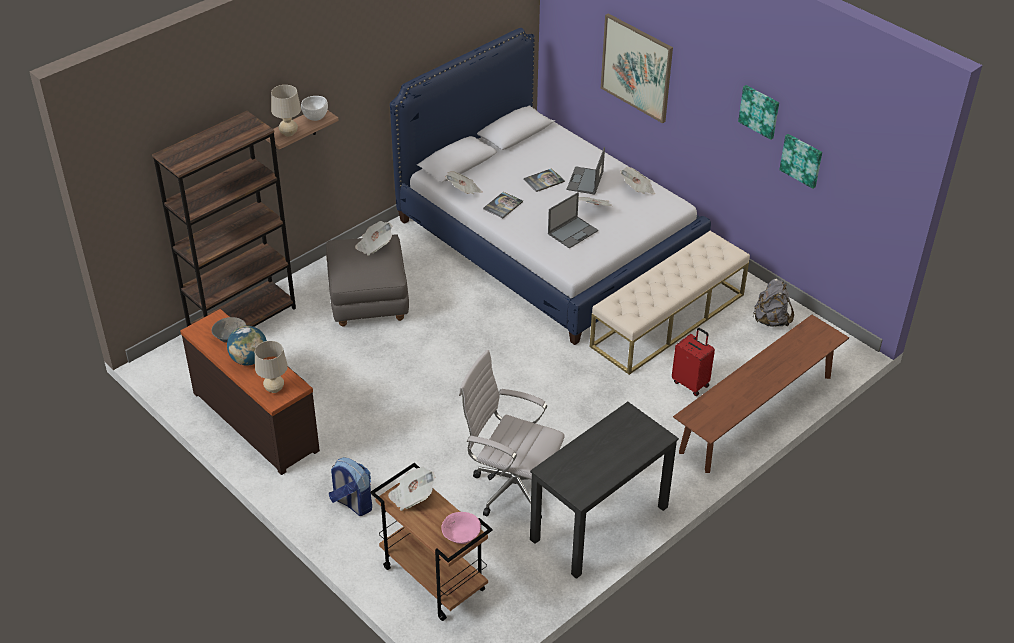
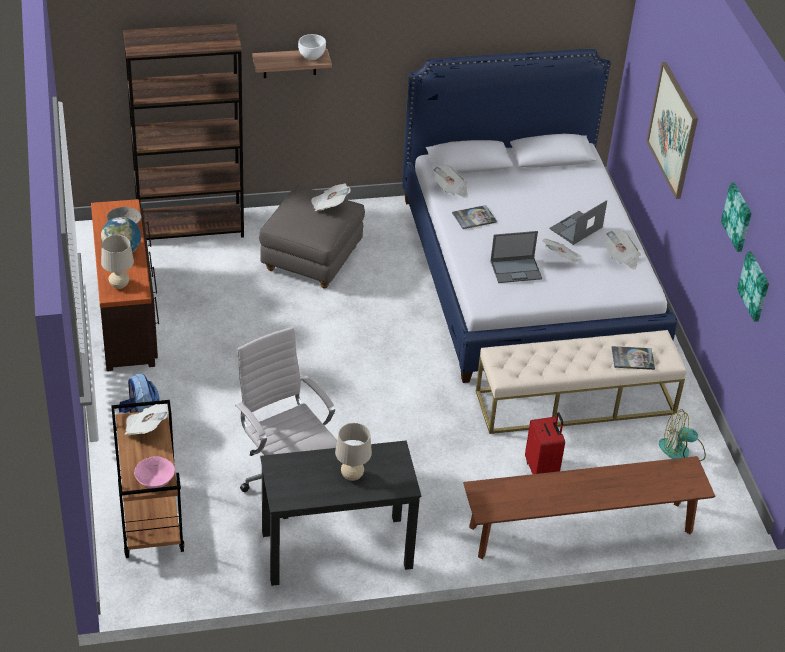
camera: 30 degrees right, 0 degrees up
beige table lamp [271,85,301,137] -> beige table lamp moved to [335,423,372,481]
book [523,168,565,192] -> book moved to [612,346,655,370]
grey backpack [753,279,794,327] -> fan [659,409,706,461]

